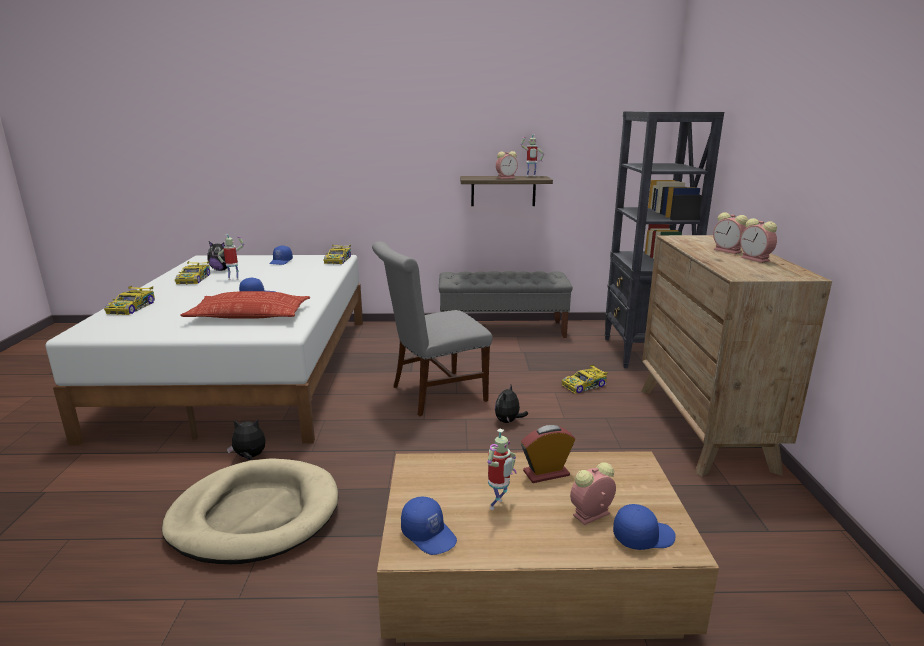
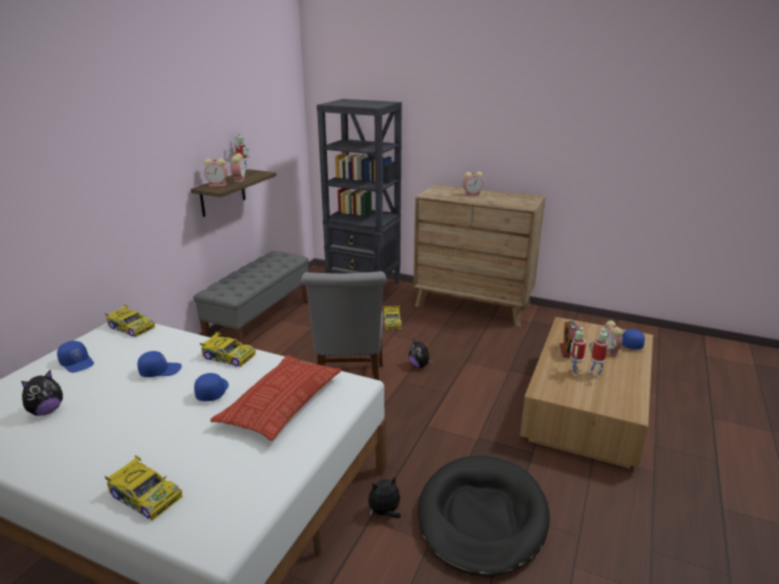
camera: 65 degrees left, 5 degrees up
beige dog bed [162,458,338,564] -> black dog bed [418,456,550,577]
toy car [175,261,211,285] -> toy car moved to [200,332,256,367]
toy robot [217,234,244,280] -> toy robot moved to [570,325,586,376]
plush toy [227,420,266,460] -> plush toy turned 45 degrees clockwise [368,477,401,518]
blue cap [401,497,457,555] -> blue cap moved to [137,351,182,377]
alarm clock [740,218,777,263] -> alarm clock moved to [204,158,228,186]

